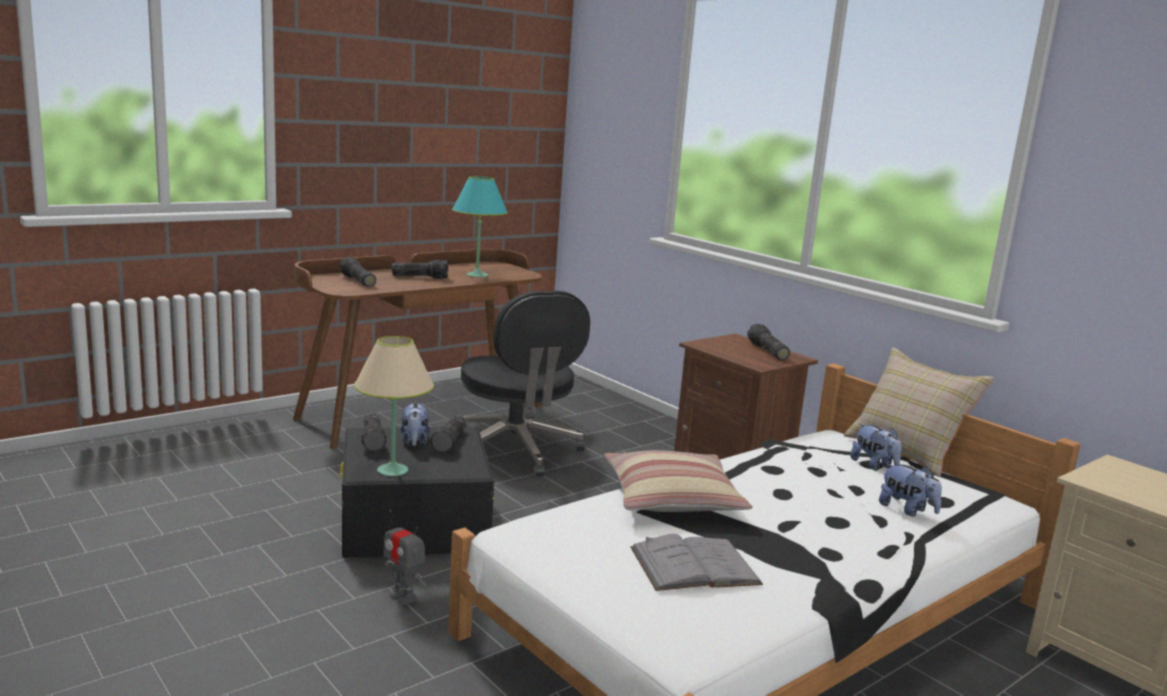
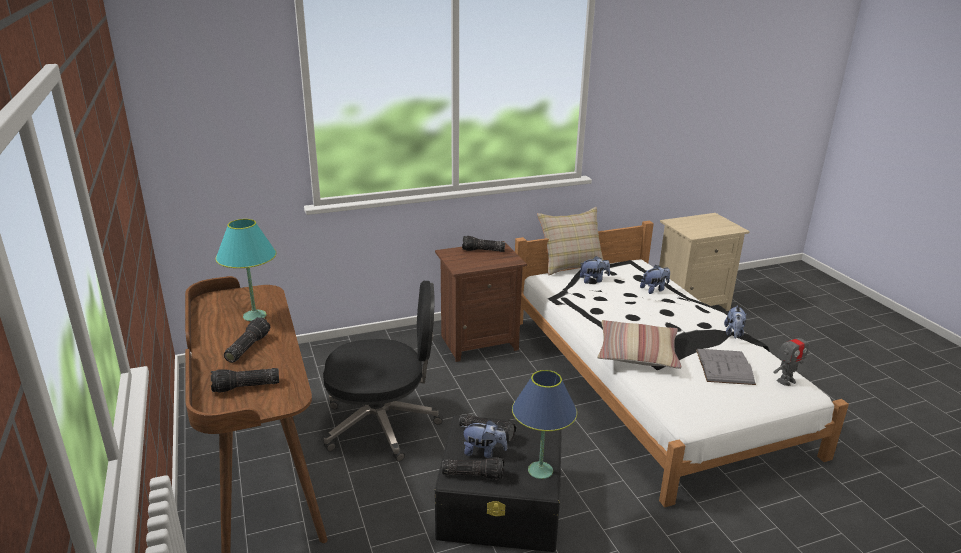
camera: 70 degrees left, 10 degrees up
beige table lamp [354,336,434,476] -> blue table lamp [512,370,577,479]
toy robot [384,510,427,604] -> toy robot moved to [773,330,809,386]
none -> plush toy [724,305,747,338]

